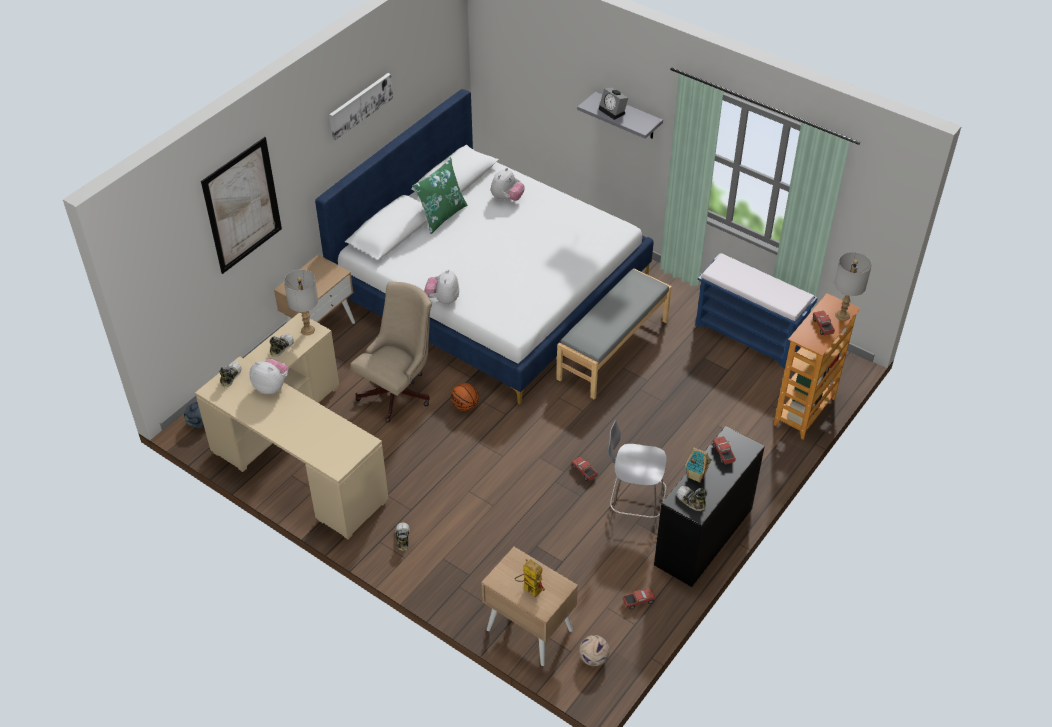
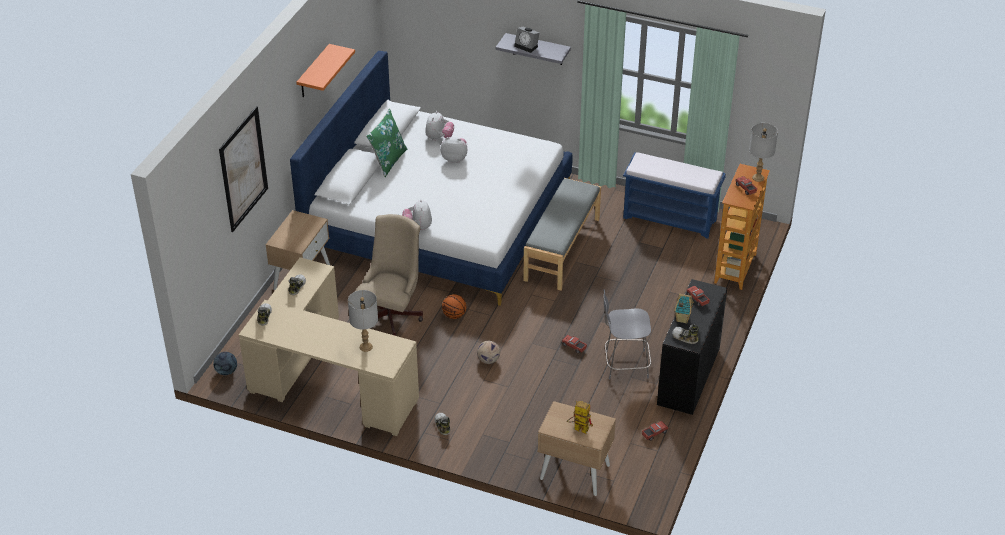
camera: 15 degrees left, 5 degrees down
plush toy [249,359,289,394] -> plush toy moved to [440,137,467,163]
grey table lamp [284,269,318,335] -> grey table lamp moved to [348,290,378,352]
picture [329,73,393,140] -> orange shelf [296,44,355,97]
football [579,635,610,666] -> football moved to [477,341,500,364]

